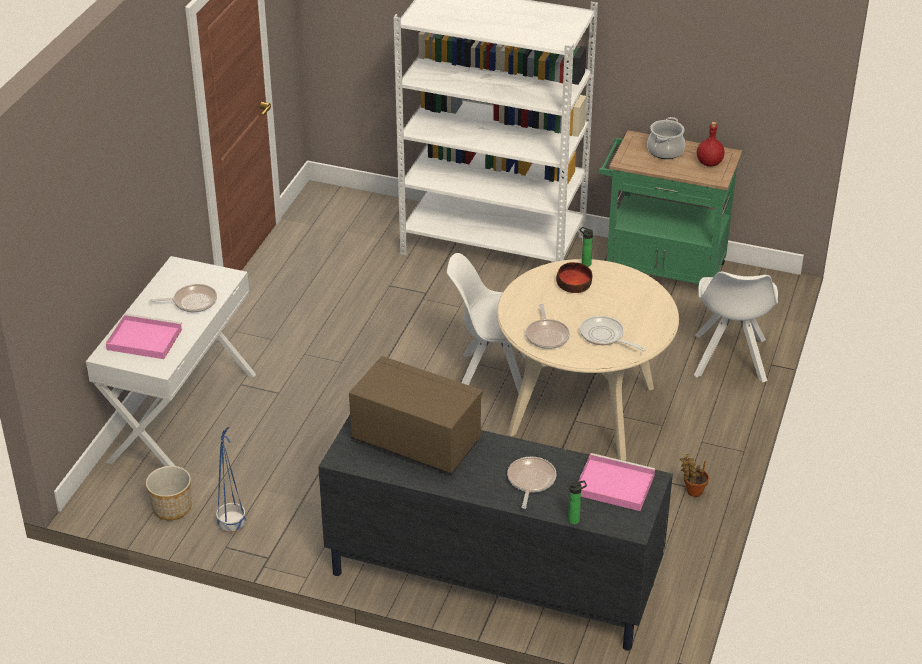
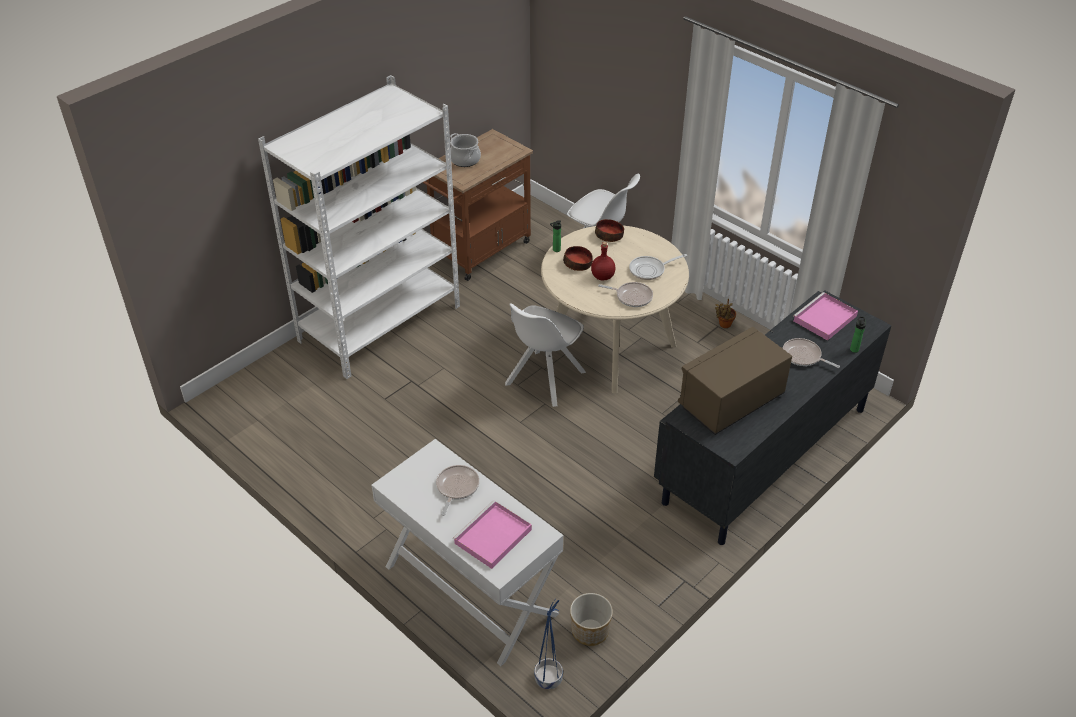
camera: 65 degrees left, 5 degrees up
blue planter [216,427,246,532] -> blue planter moved to [534,599,563,689]
green cart [598,130,742,284] -> brown cart [422,129,533,281]
red bottle [697,122,725,167] -> red bottle moved to [591,242,615,280]
none -> bowl [595,219,624,242]

